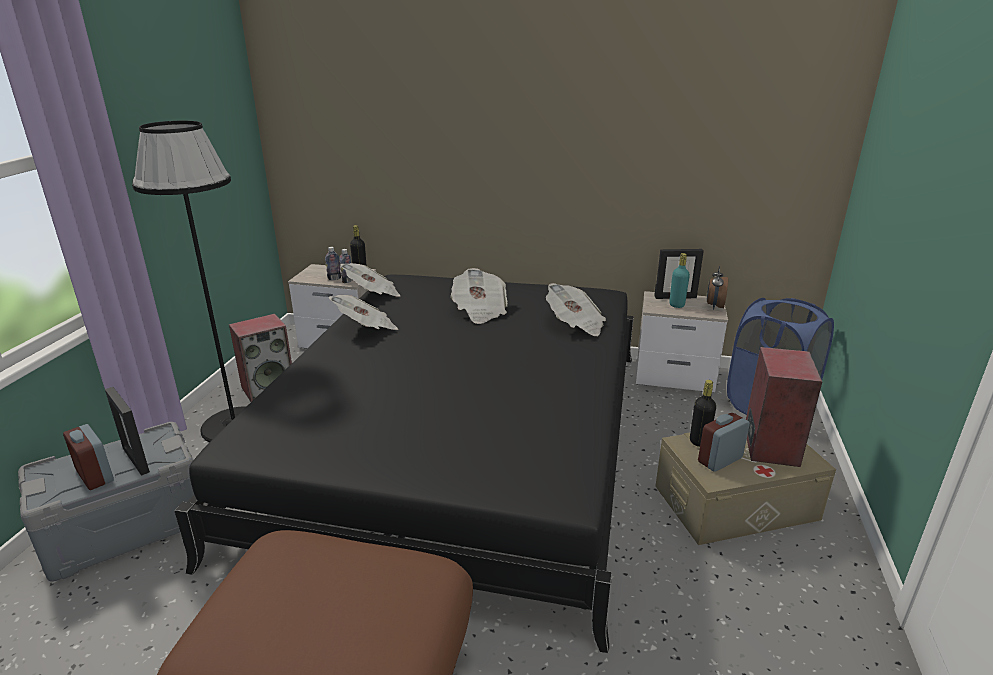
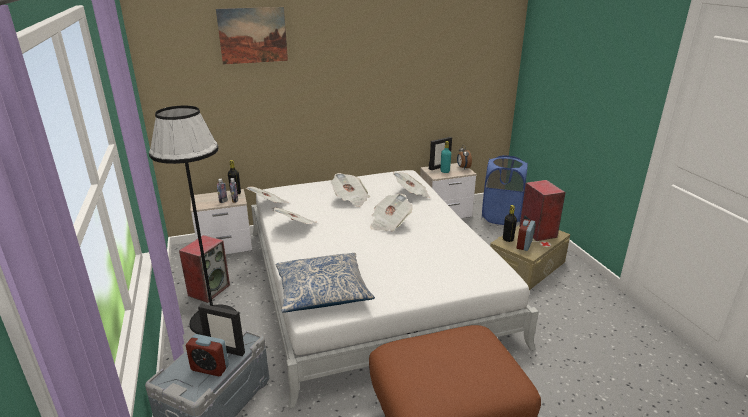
camera: 30 degrees left, 0 degrees up
black bed [174,275,634,653] -> white bed [251,170,539,408]
none -> picture [216,7,288,64]
none -> pillow [276,253,375,313]
none -> newspaper [370,194,413,231]

